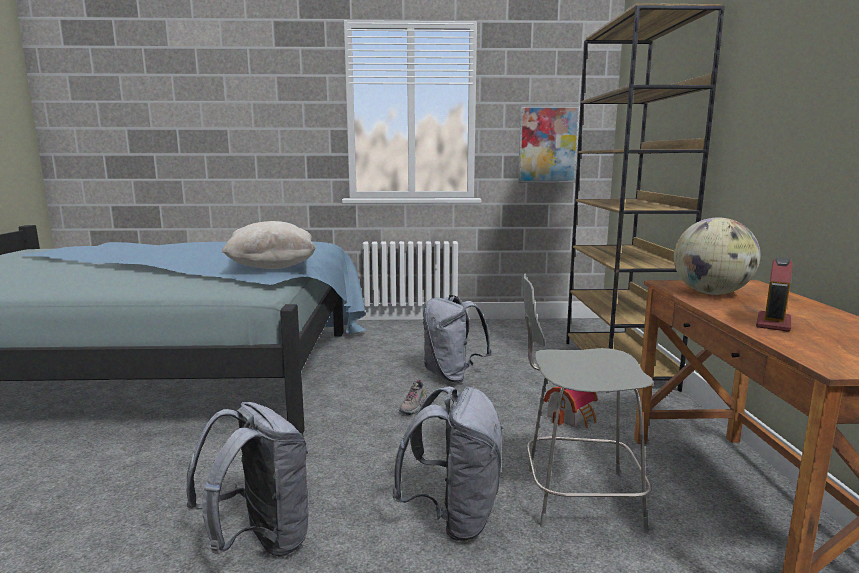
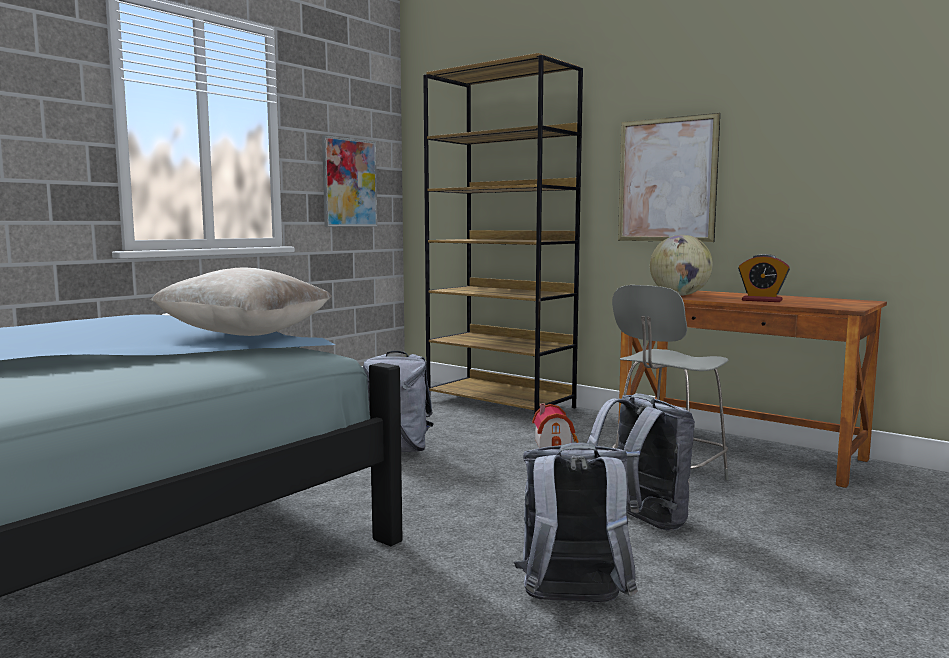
camera: 50 degrees left, 5 degrees down
shoe [399,380,427,415] -> none
alarm clock [756,257,793,332] -> alarm clock turned 135 degrees clockwise [738,254,790,302]
none -> picture [618,113,720,242]

